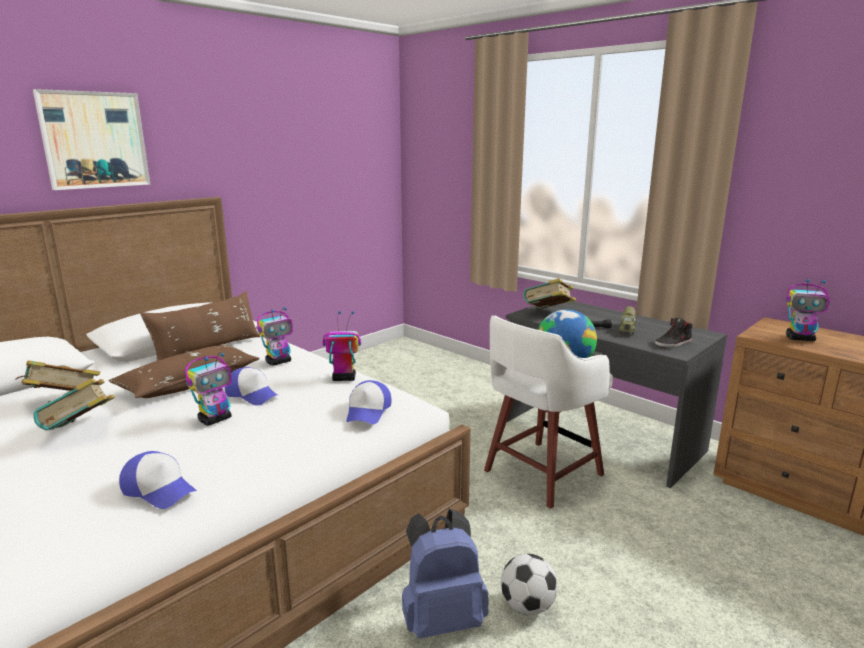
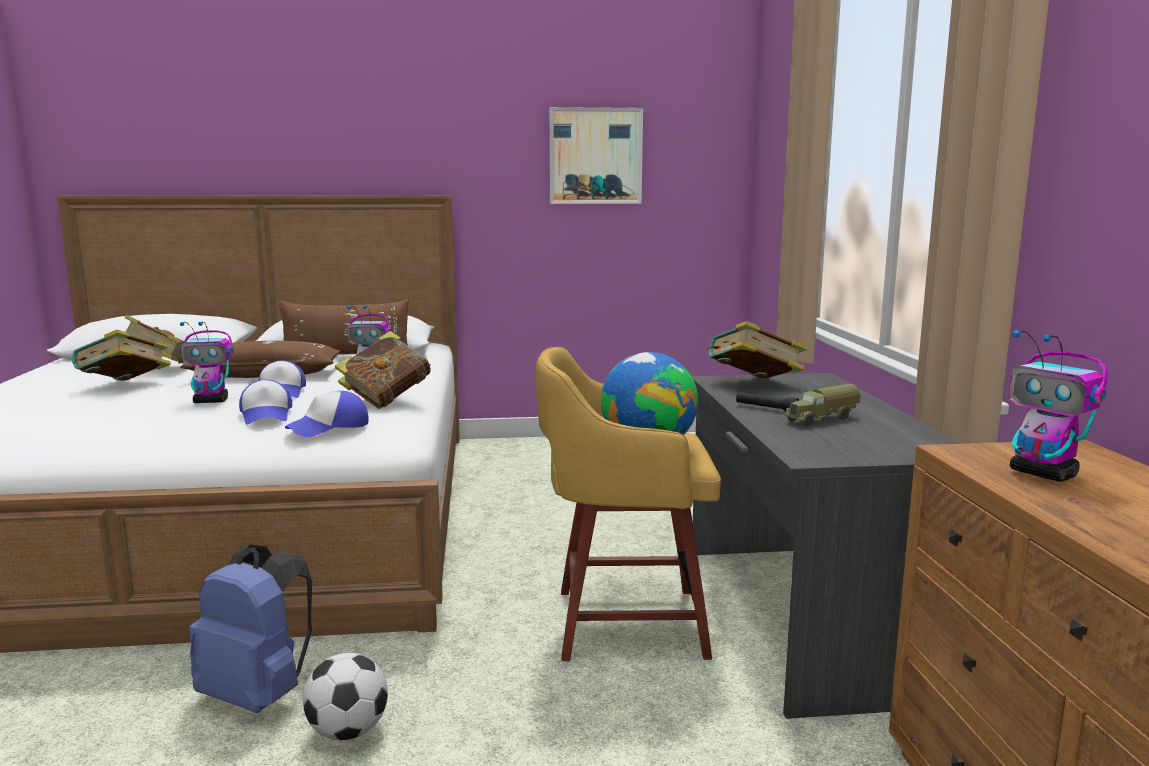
camera: 40 degrees right, 5 degrees down
picture [33,89,150,190] -> picture moved to [549,107,643,204]
cap [119,451,197,509] -> cap moved to [239,380,292,425]
toy robot [323,311,361,381] -> book [335,331,431,409]
white stool [484,316,613,509] -> yellow stool [536,347,721,661]
black shoe [655,318,693,348] -> none

